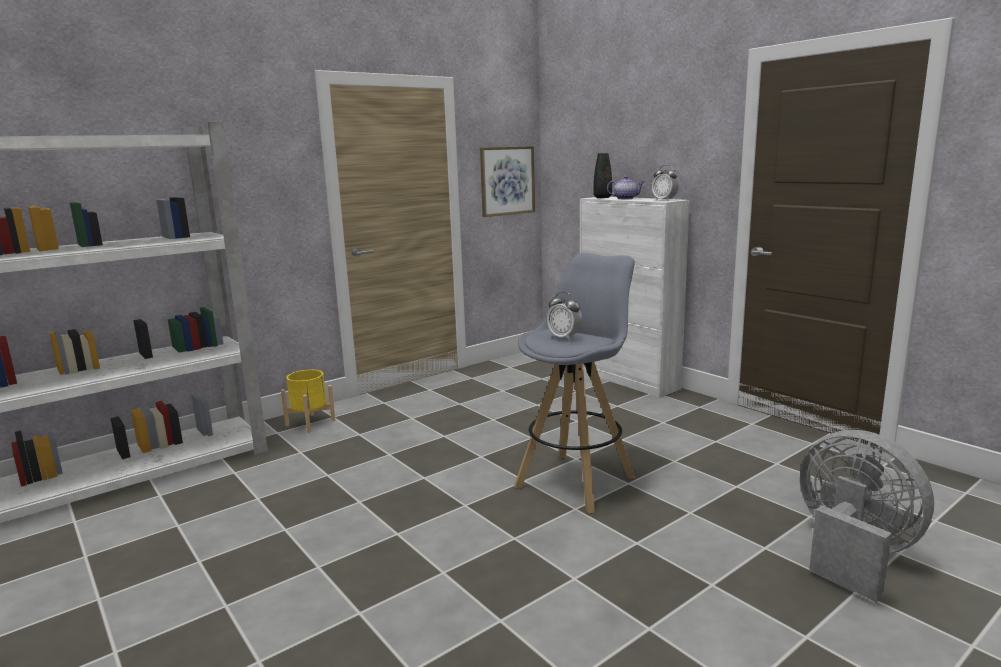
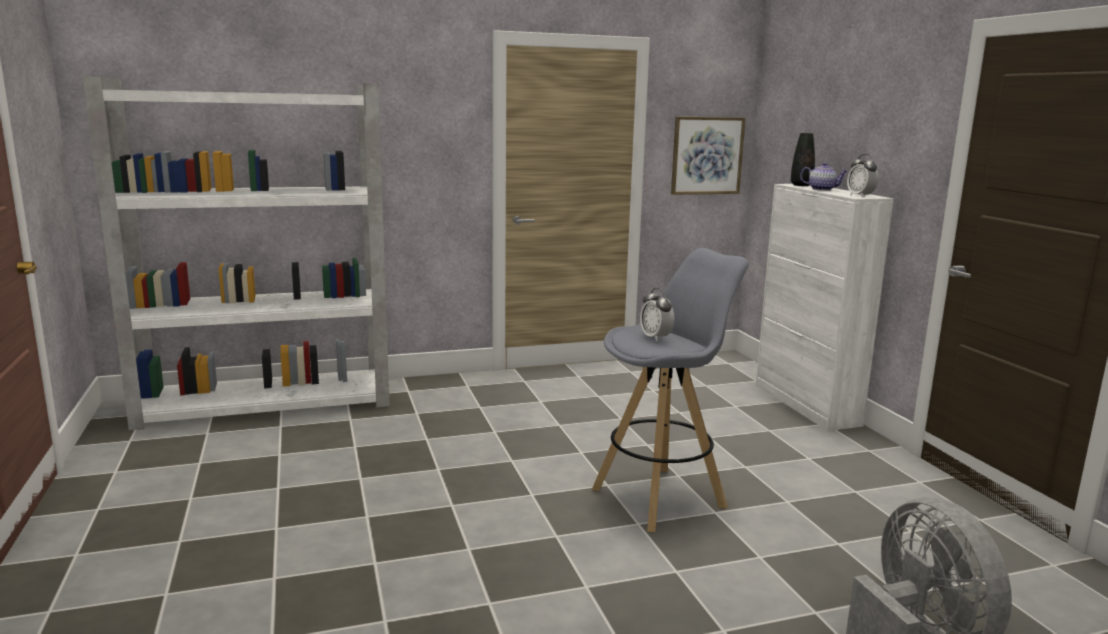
camera: 20 degrees right, 0 degrees up
yellow planter [281,370,335,433] -> none

